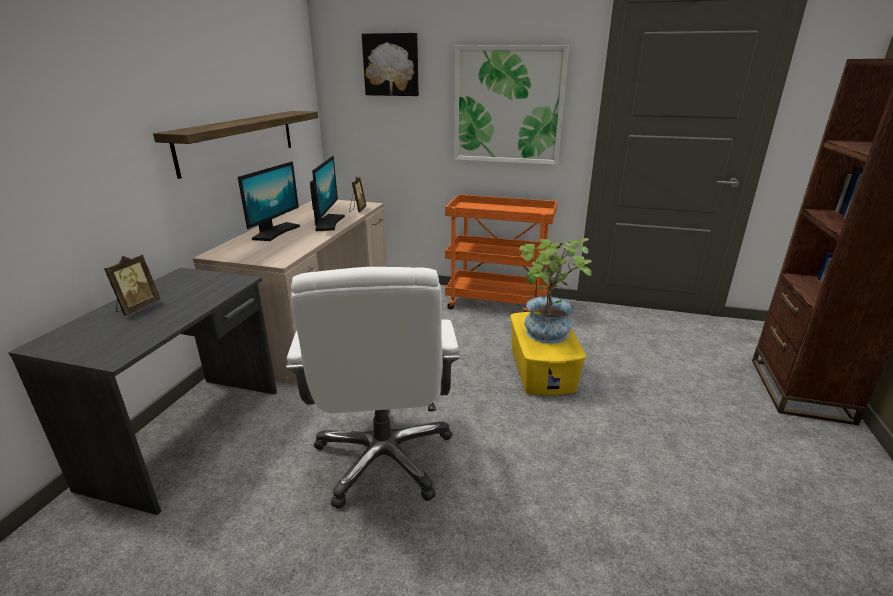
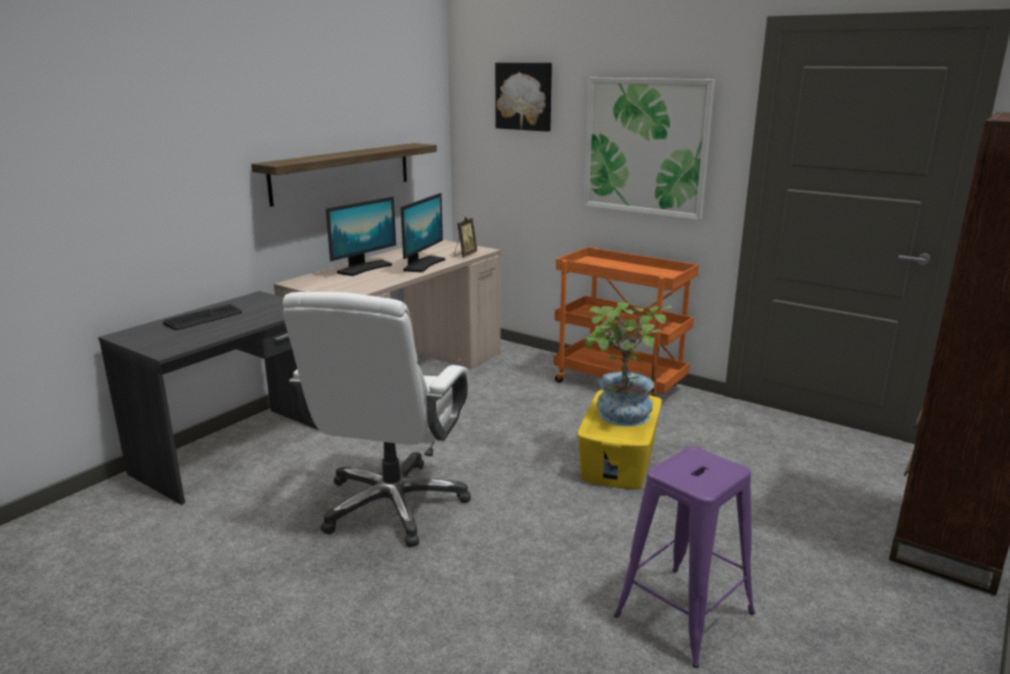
camera: 20 degrees right, 5 degrees down
picture frame [104,255,160,316] -> keyboard [163,304,242,330]
none -> purple stool [614,446,755,668]

